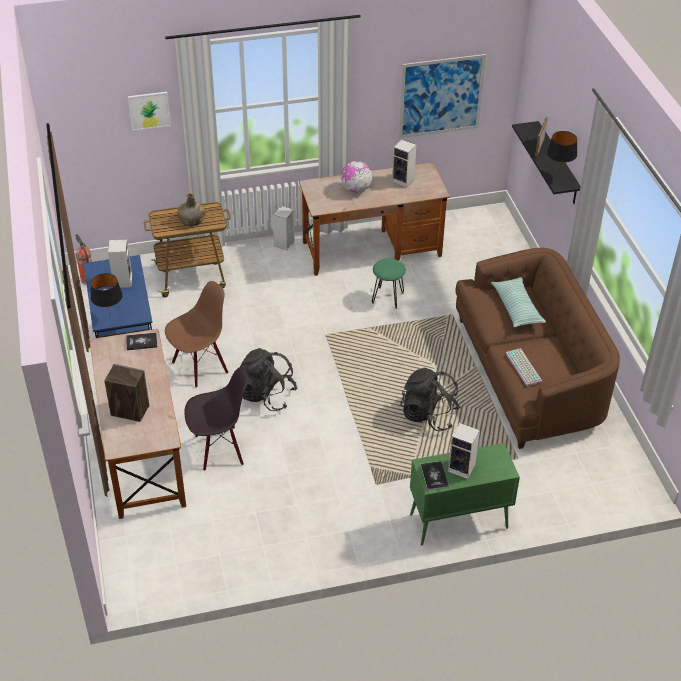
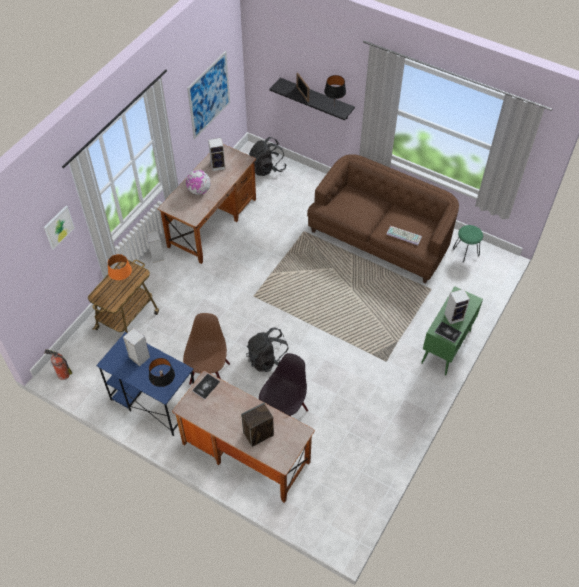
camera: 45 degrees left, 10 degrees up
green bottle [178,193,205,226] -> orange table lamp [108,254,132,281]
green stool [372,258,406,309] -> green stool moved to [452,225,483,263]
black backpack [400,368,460,431] -> black backpack moved to [249,137,286,176]
pillow [491,277,546,328] -> none

